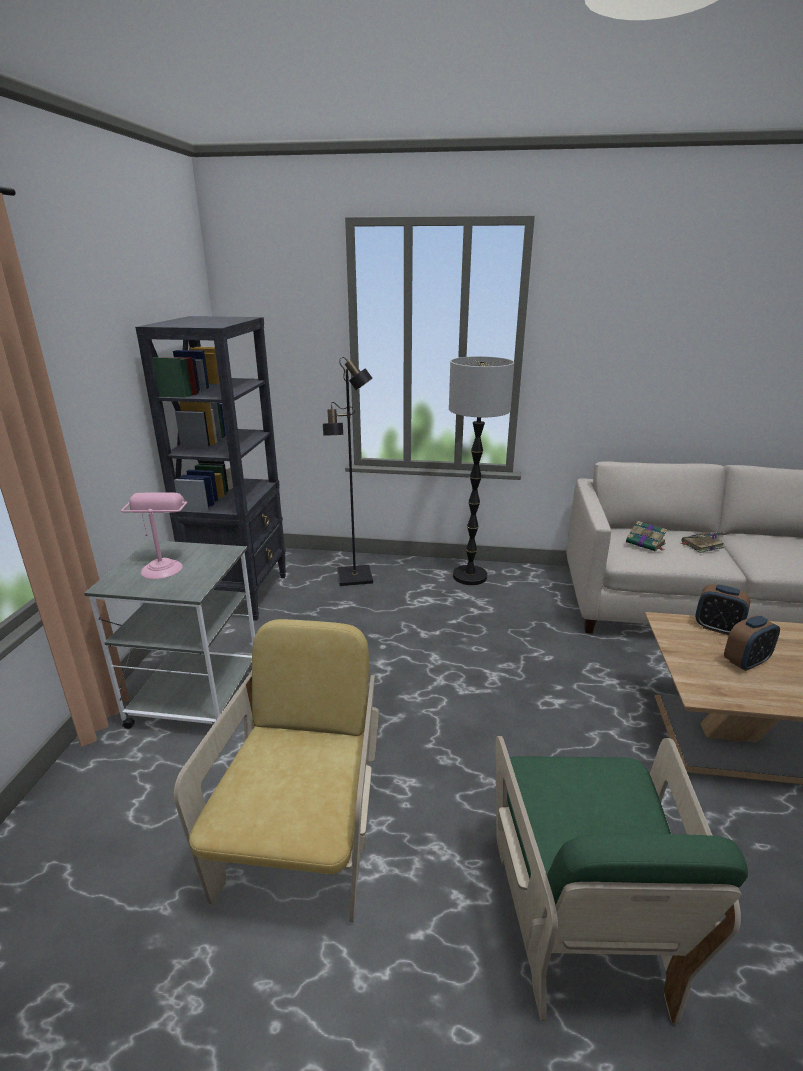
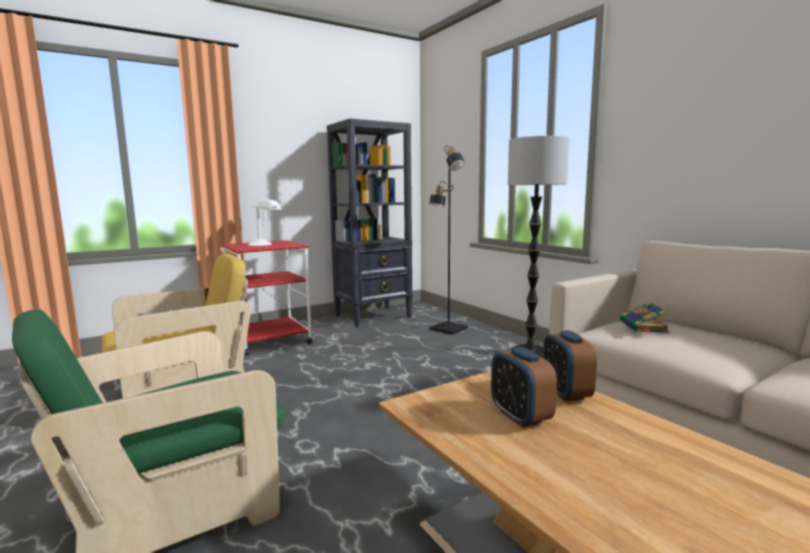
camera: 50 degrees right, 15 degrees down
grey cart [84,540,255,729] -> red cart [222,240,313,356]
pink table lamp [121,492,187,579] -> white table lamp [248,200,282,246]
book [681,532,726,553] -> none
alarm clock [724,615,780,671] -> alarm clock turned 45 degrees clockwise [491,347,557,428]

